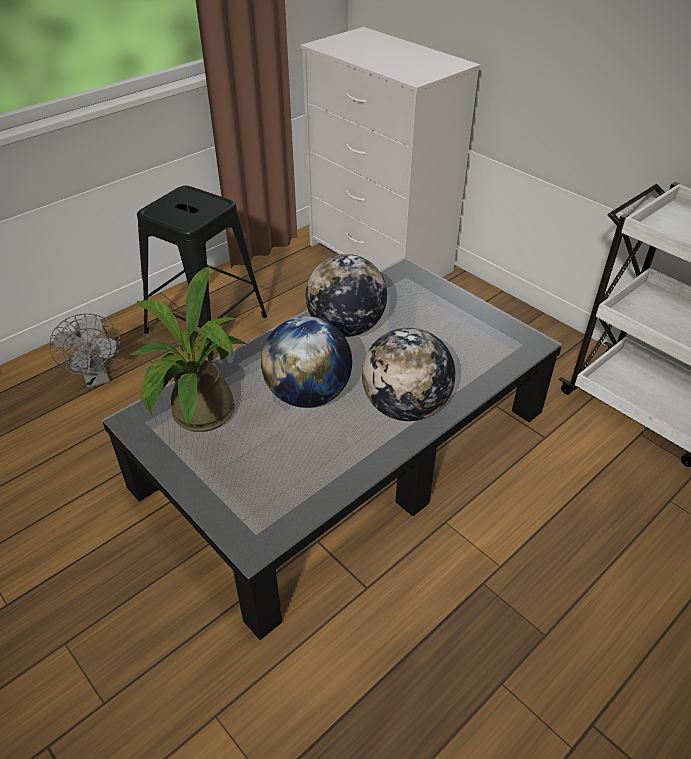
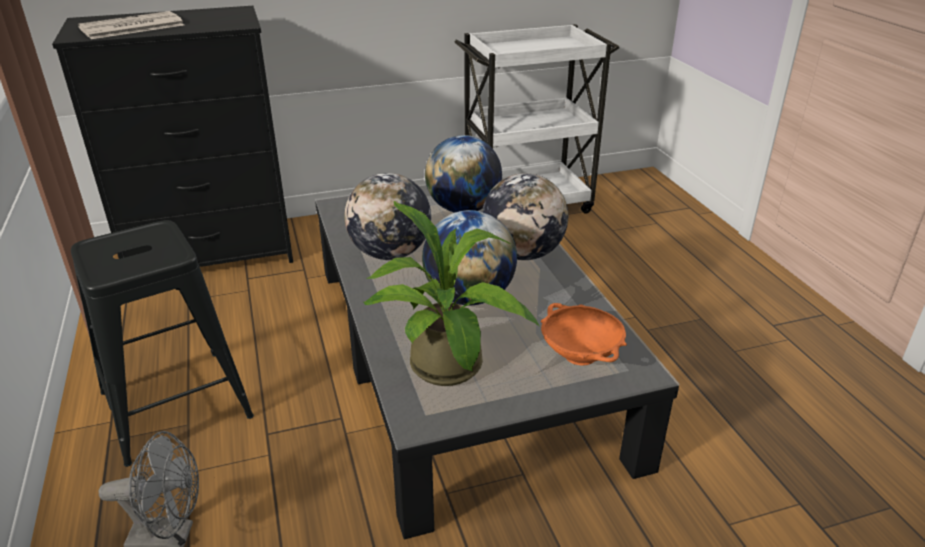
camera: 65 degrees left, 10 degrees down
white dresser [301,27,481,277] -> black dresser [52,6,293,267]
none -> newspaper [78,11,184,39]
none -> globe [425,135,502,213]
none -> orange bowl [541,303,627,366]

